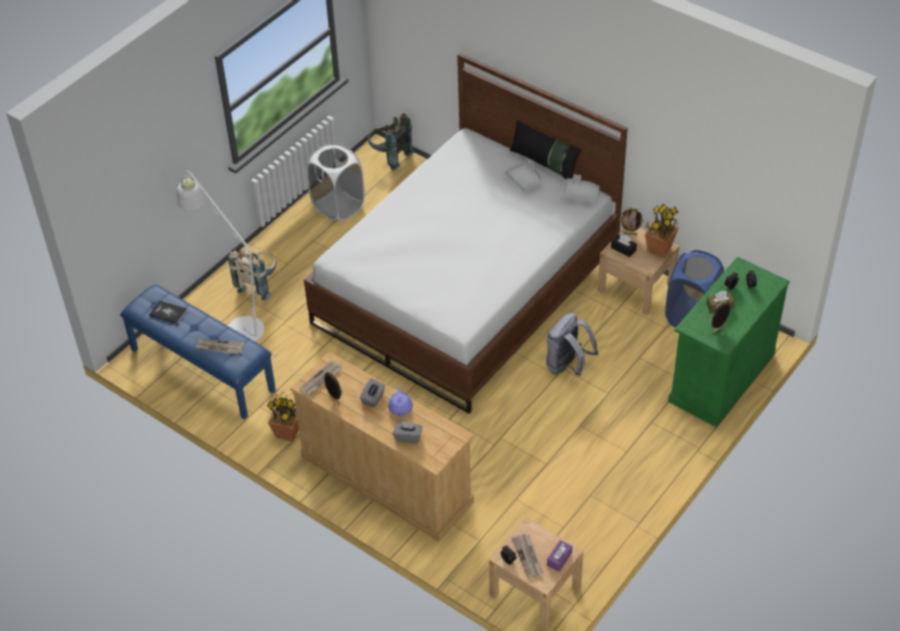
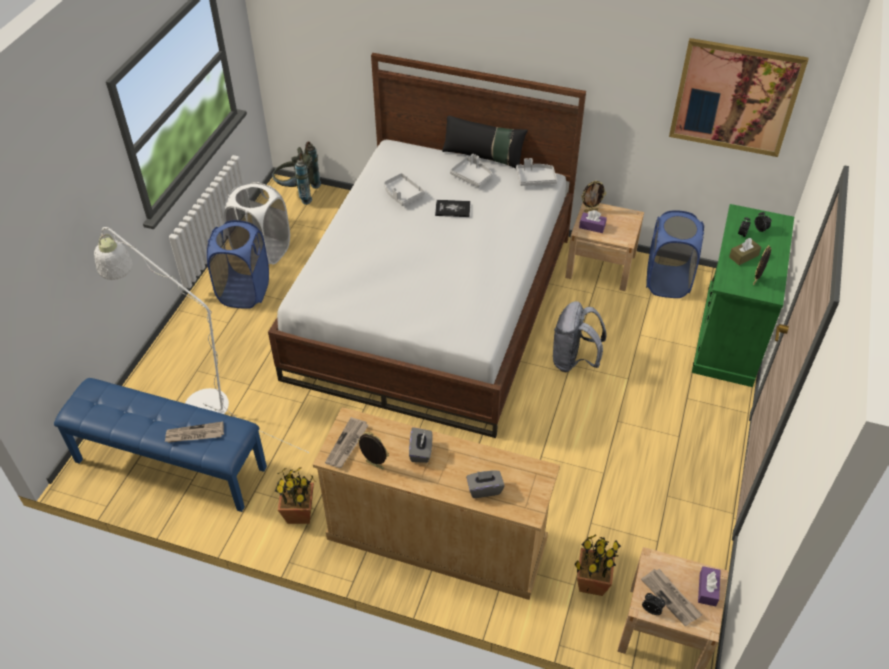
camera: 20 degrees left, 0 degrees up
book [149,300,187,324] -> book moved to [435,200,470,217]
beige backpack [228,248,276,300] -> none
purple teapot [388,387,413,417] -> none
black tissue box [611,234,637,257] -> purple tissue box [579,210,607,233]
potted plant [645,204,679,257] -> potted plant moved to [574,535,621,596]
none -> blue laundry basket [207,220,269,309]
none -> grey tray [384,173,425,206]
none -> picture [669,38,809,157]

